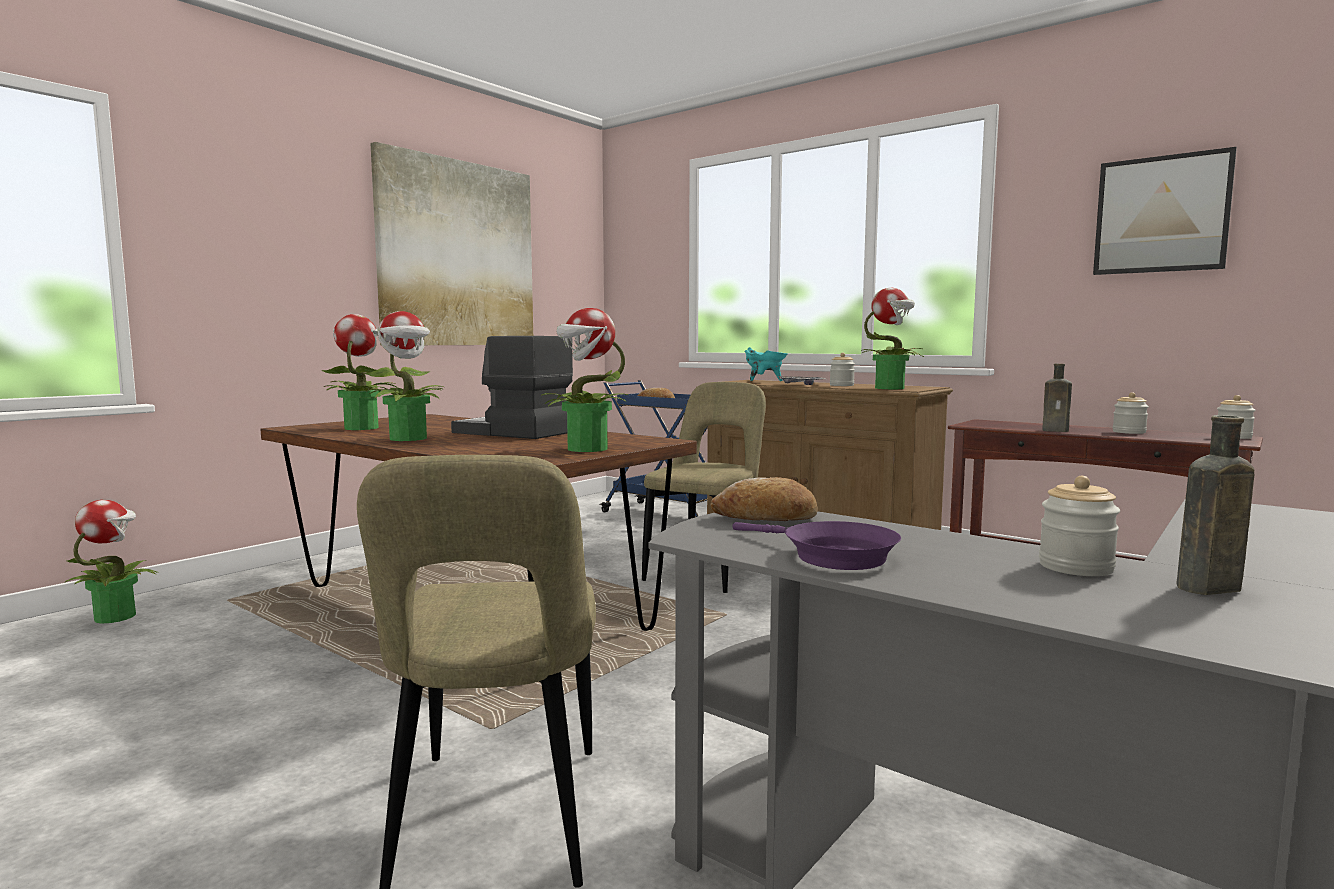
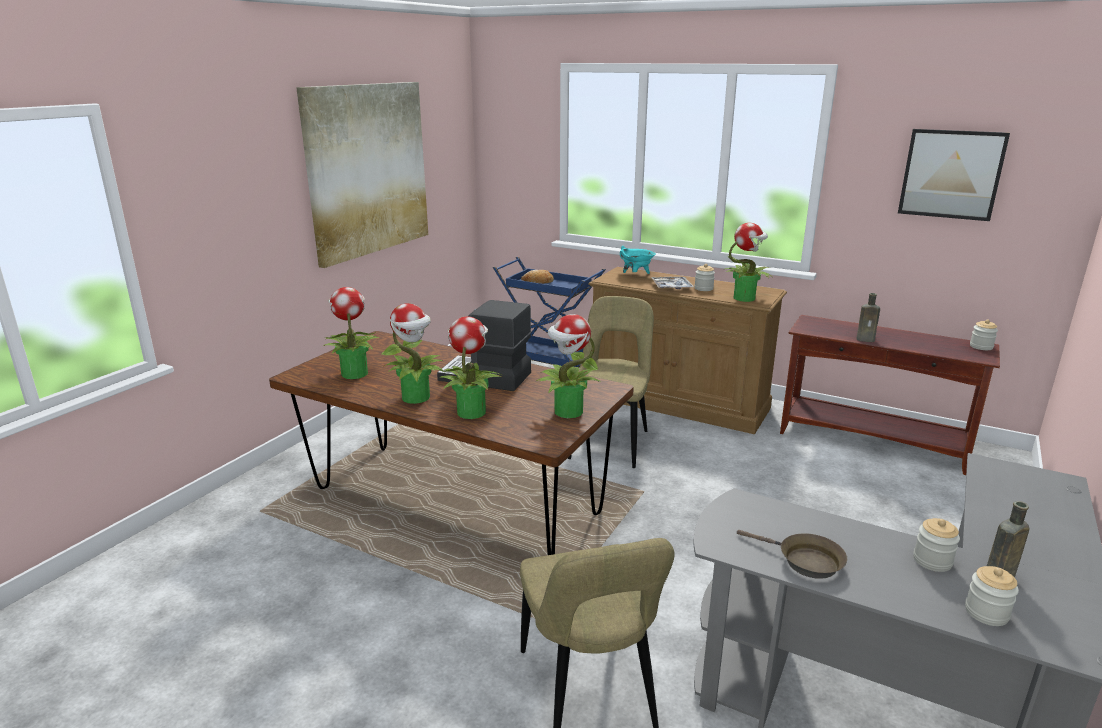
camera: 10 degrees left, 15 degrees up
potted plant [64,500,158,624] -> potted plant moved to [438,316,503,419]
bread [711,477,818,521] -> none
purple frying pan [732,521,901,570] -> brown frying pan [737,530,847,579]
jar [1113,392,1149,434] -> jar moved to [965,566,1019,626]

